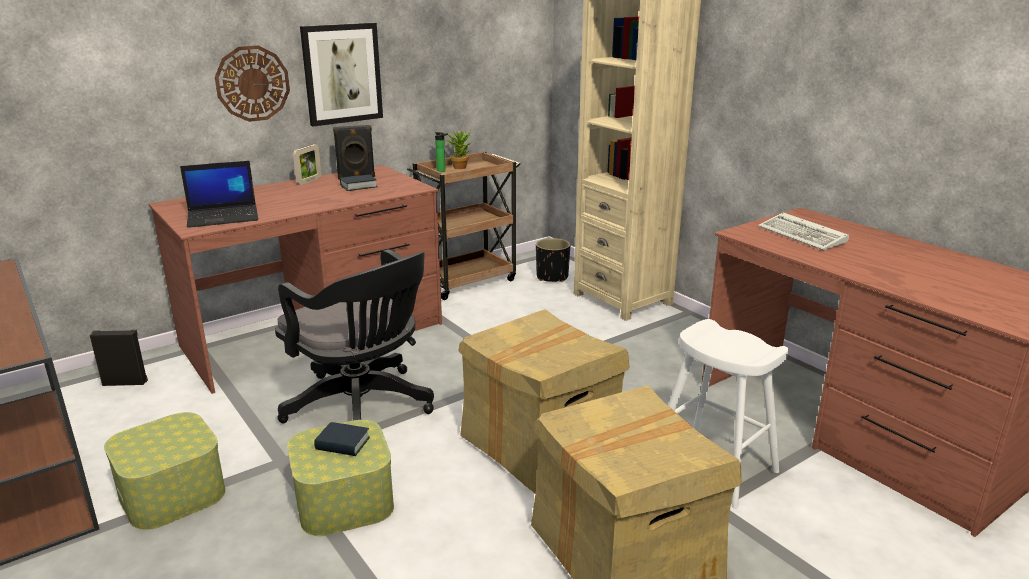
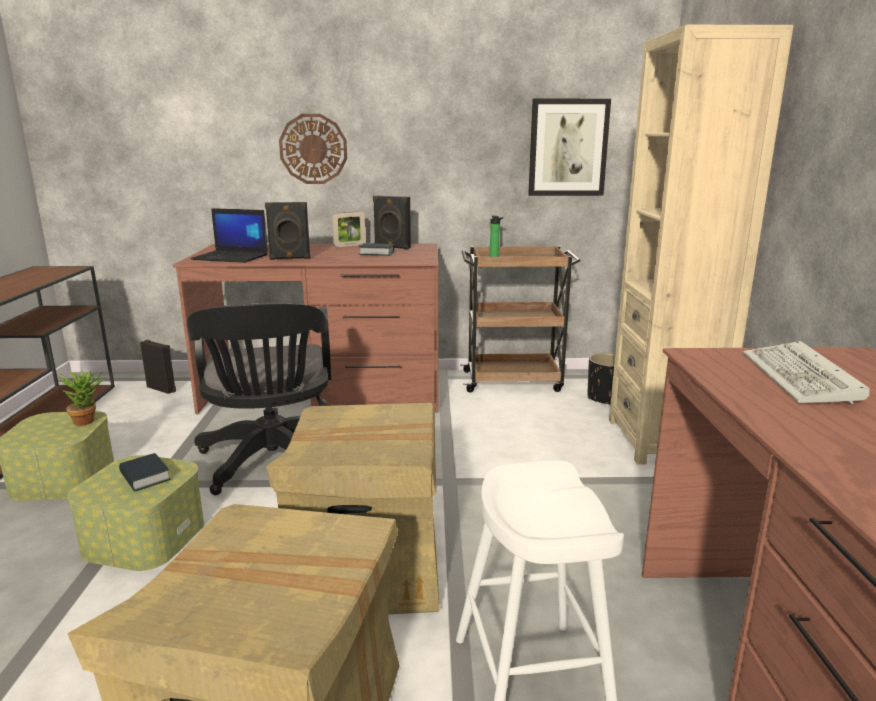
camera: 35 degrees right, 5 degrees down
picture [300,23,383,126] -> picture moved to [528,99,611,196]
potted plant [446,129,472,169] -> potted plant moved to [59,371,104,426]
none -> black speaker [265,202,310,260]

